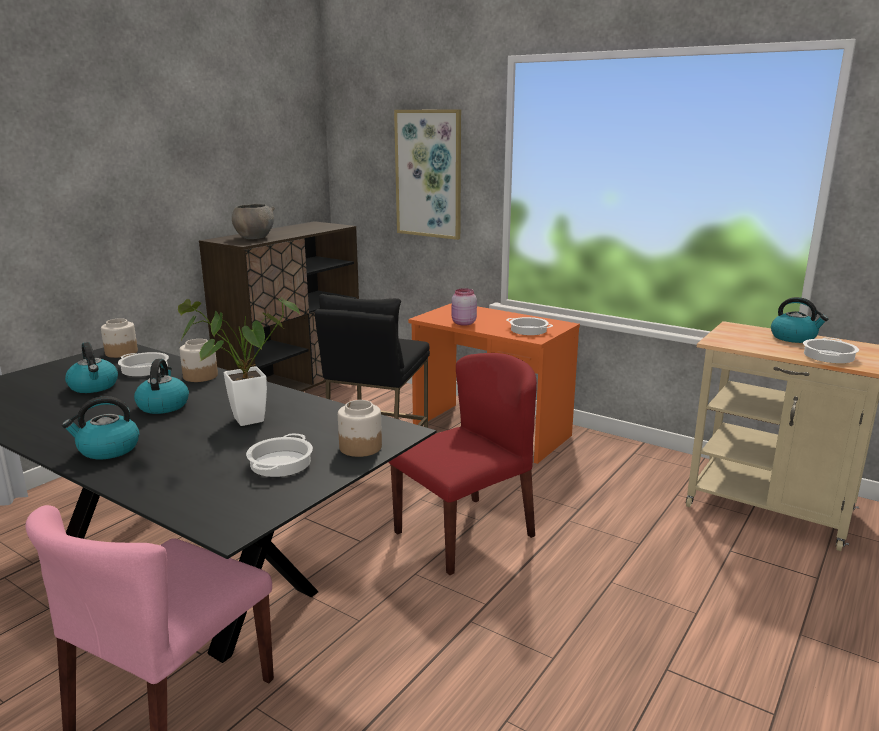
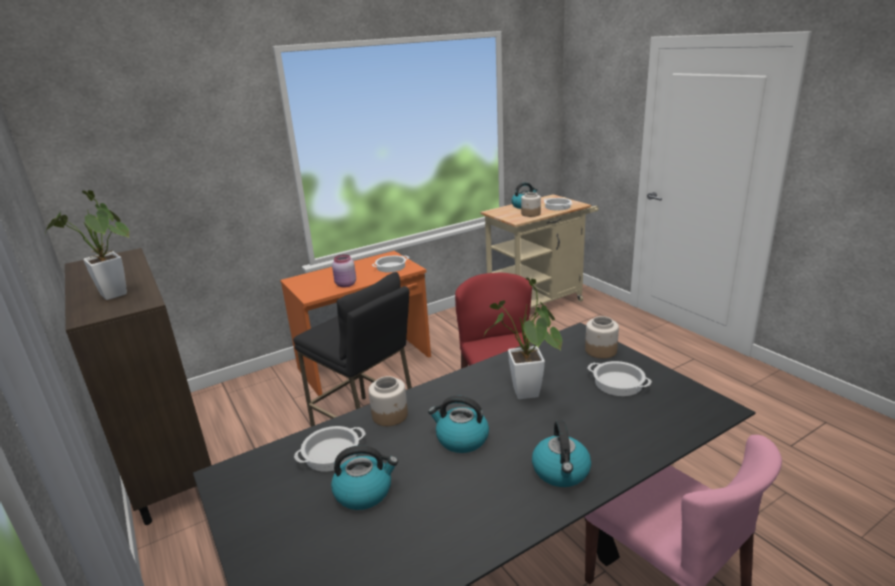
camera: 65 degrees left, 5 degrees up
jar [101,318,138,358] -> jar moved to [521,192,541,217]
grey bowl [232,204,275,239] -> potted plant [45,190,129,300]
picture [394,109,461,240] -> none

